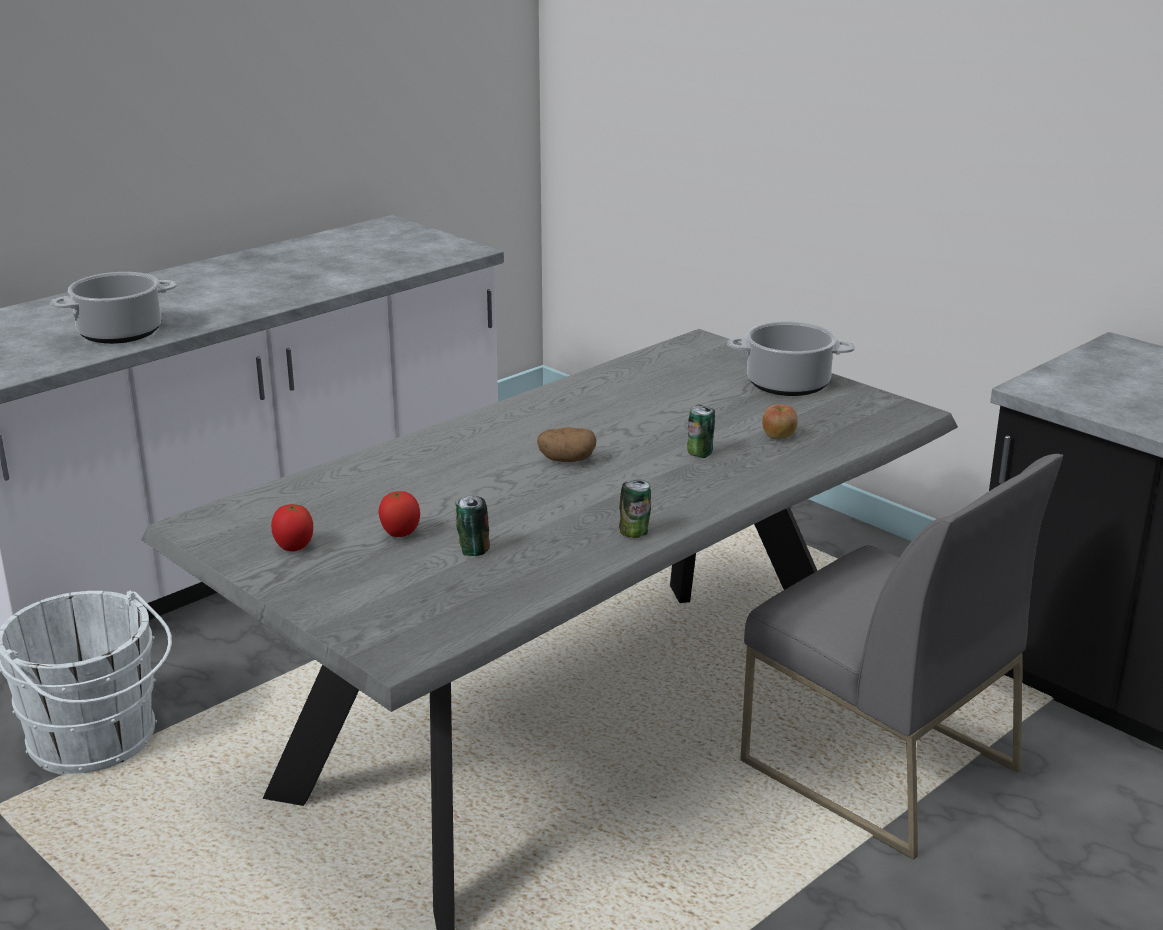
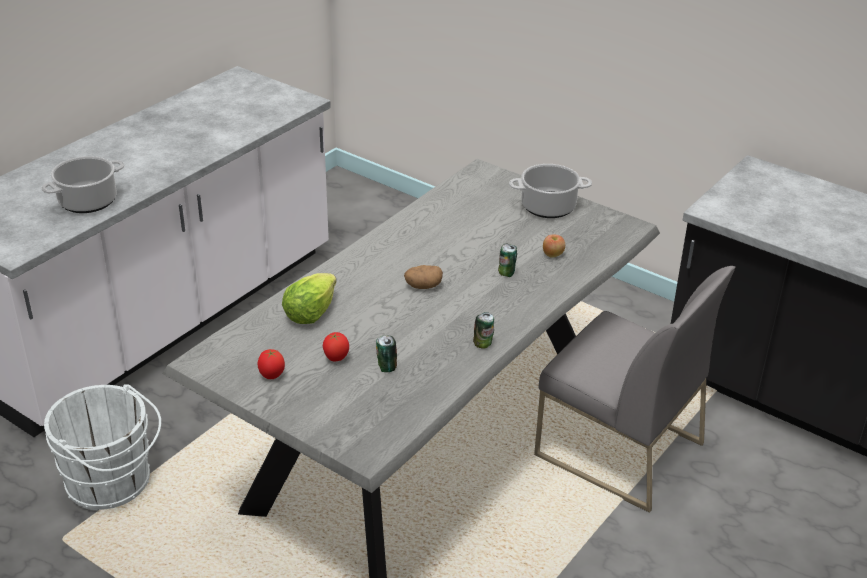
camera: 10 degrees left, 10 degrees up
none -> lettuce [282,273,336,324]

